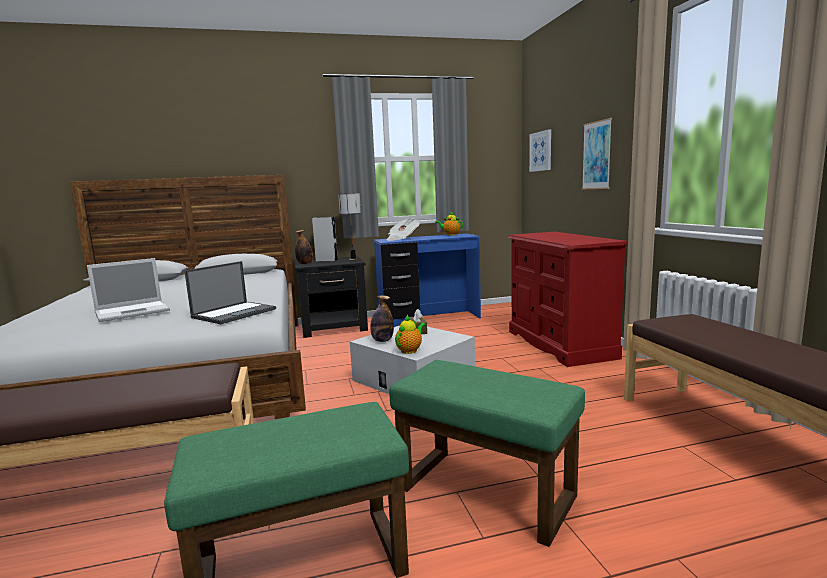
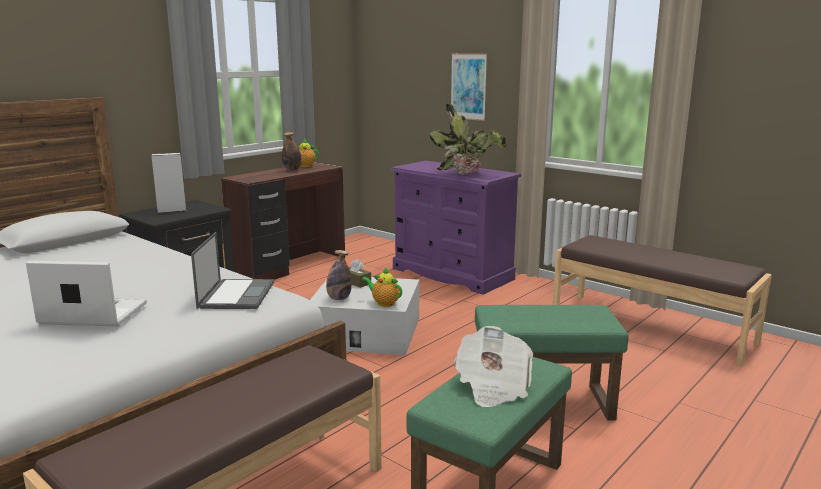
camera: 35 degrees left, 5 degrees up
laptop [87,258,170,322] -> laptop turned 105 degrees counterclockwise [26,261,147,326]
bottle [295,230,313,264] -> bottle moved to [282,132,301,171]
table lamp [338,193,361,260] -> none
blue desk [374,233,481,327] -> brown desk [221,162,345,280]
newspaper [386,218,420,241] -> newspaper moved to [454,326,533,407]
teapot [395,315,426,354] -> teapot turned 60 degrees counterclockwise [362,268,402,307]
red dresser [508,232,628,367] -> purple dresser [390,161,521,295]
picture [529,129,551,172] -> none
none -> potted plant [430,103,507,175]

